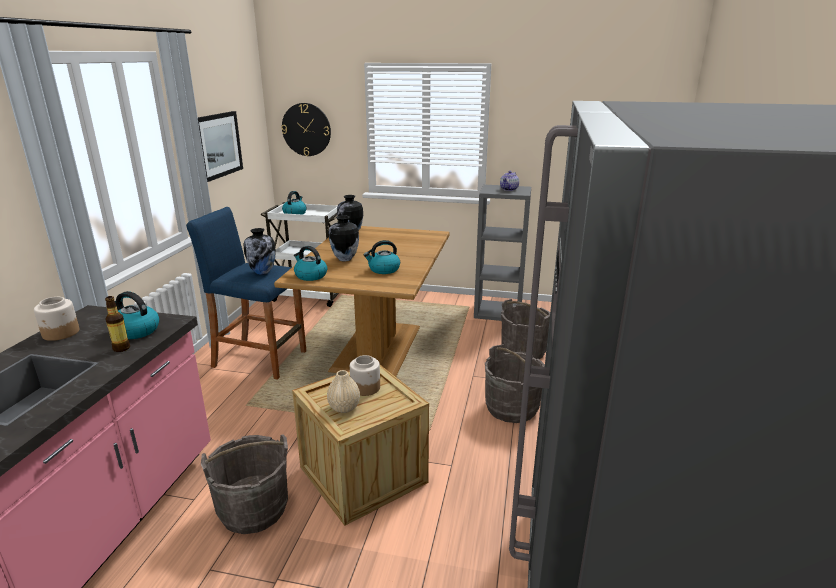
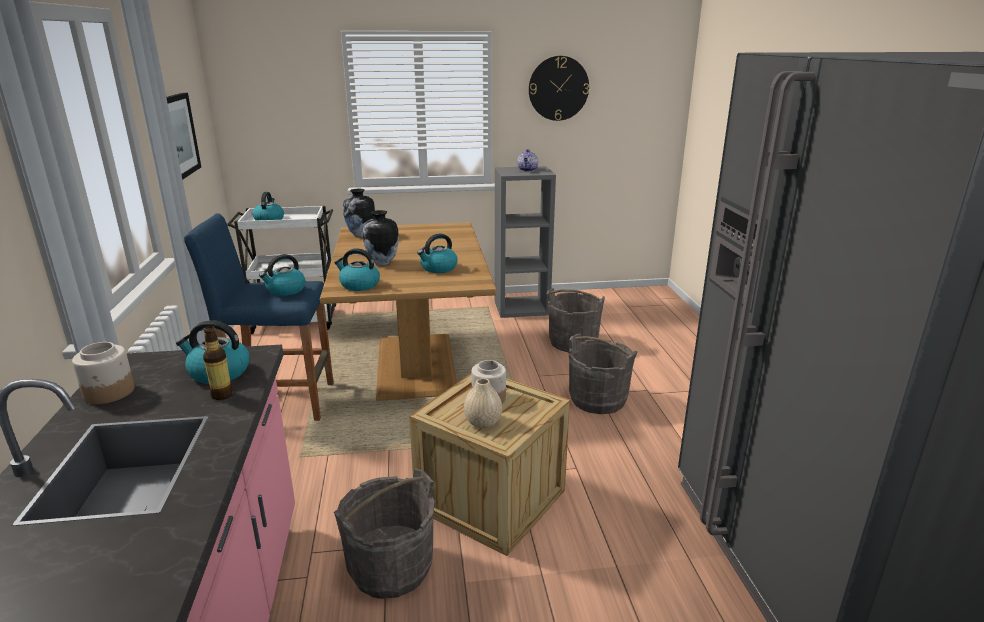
camera: 20 degrees left, 0 degrees up
vase [243,228,276,275] -> kettle [259,254,306,296]
wall clock [281,103,331,156] -> wall clock moved to [529,56,589,121]

